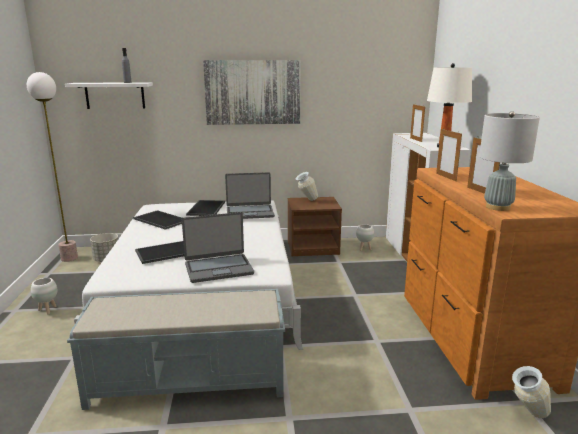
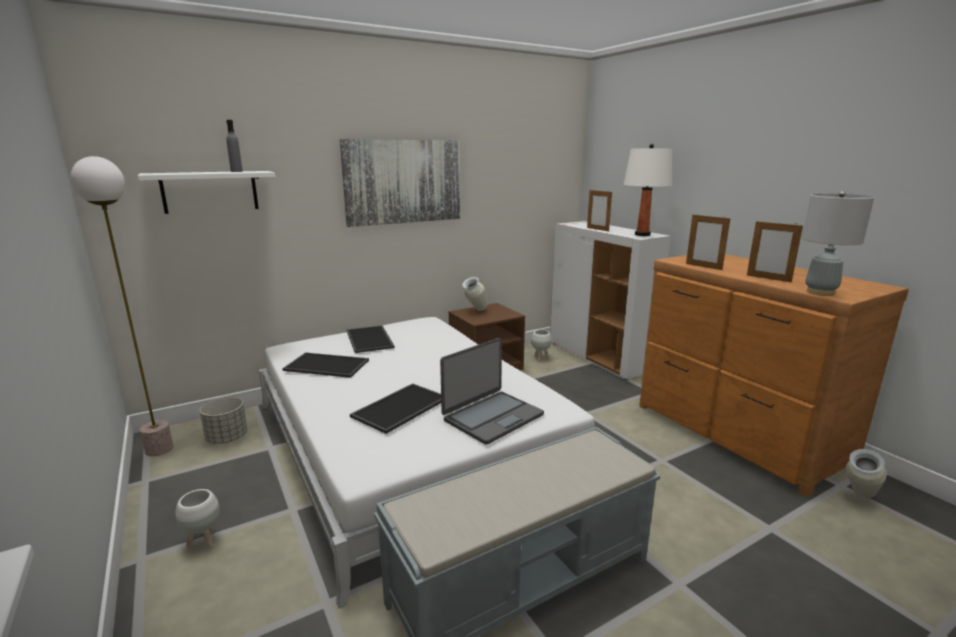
camera: 25 degrees left, 0 degrees up
laptop [225,172,275,219] -> none

